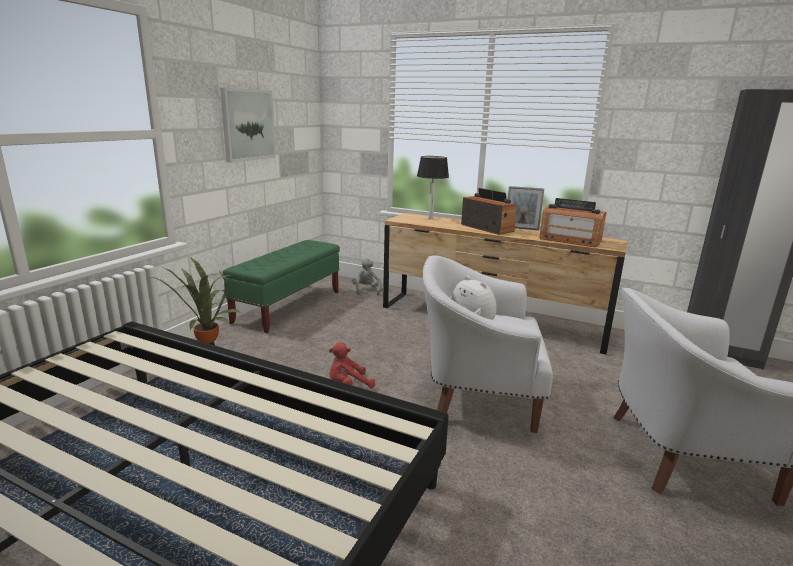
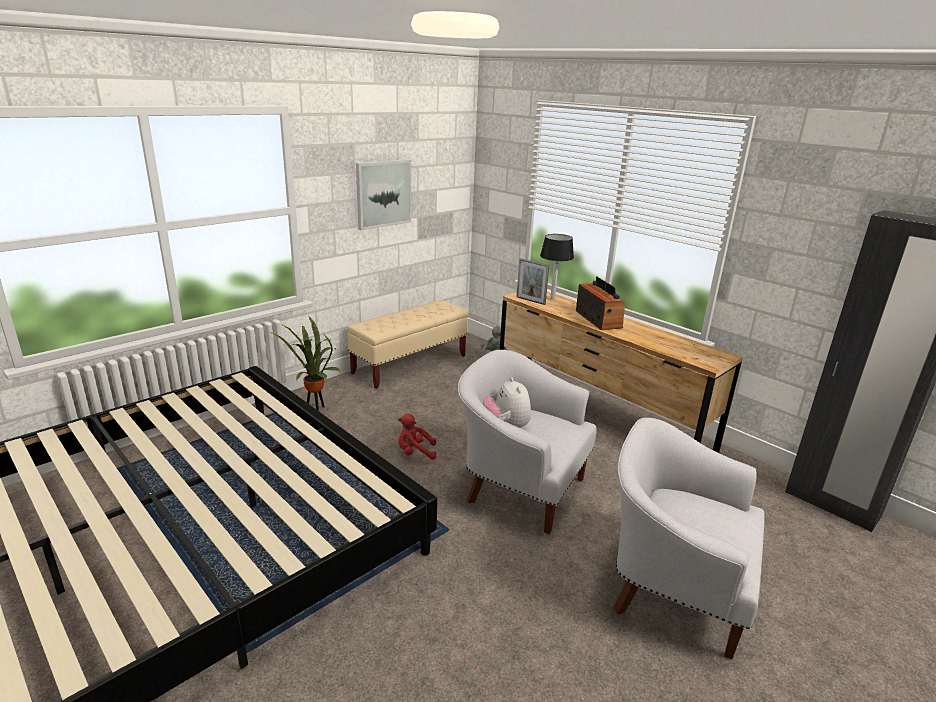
camera: 20 degrees right, 5 degrees up
green bench [223,240,340,333] -> beige bench [347,300,469,389]
picture frame [508,186,544,230] -> picture frame moved to [516,258,549,305]
radio [539,198,607,247] -> none

